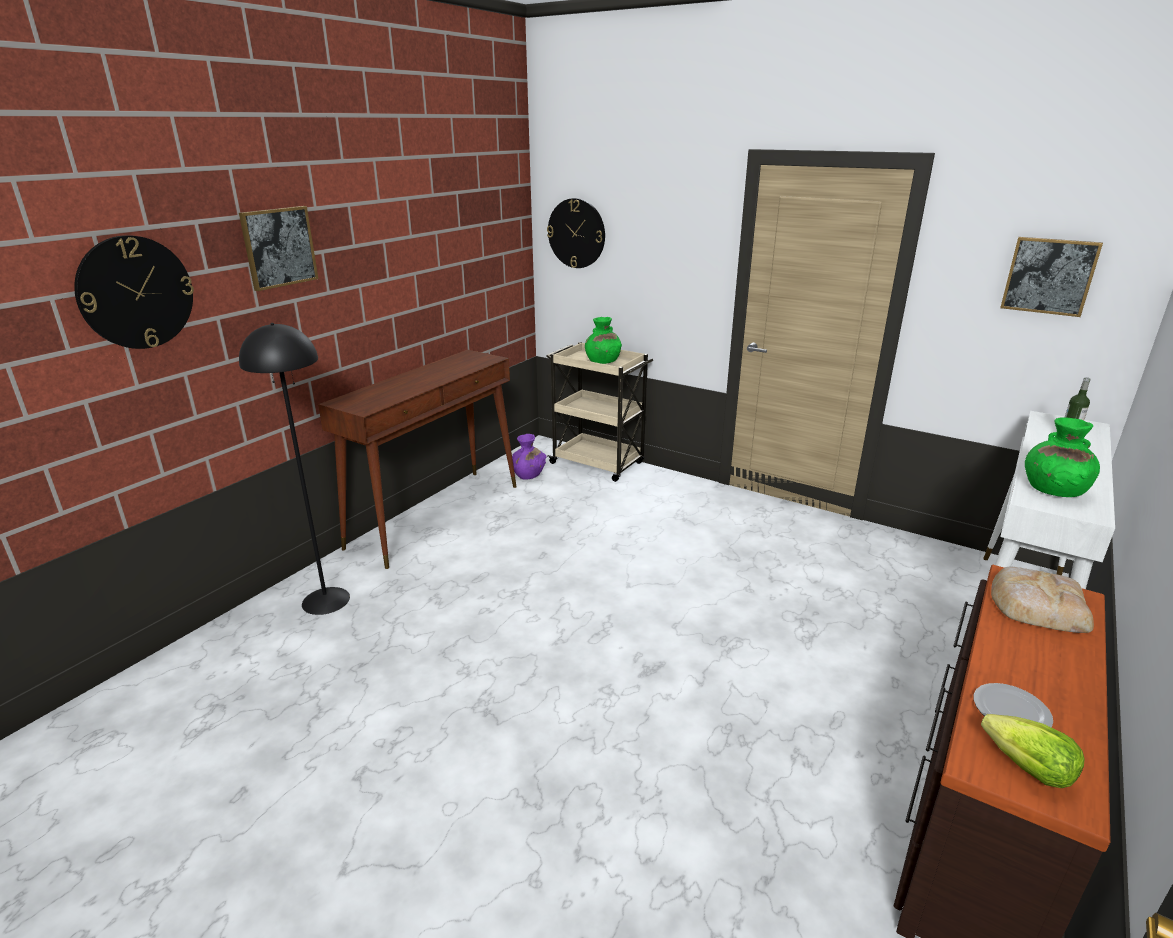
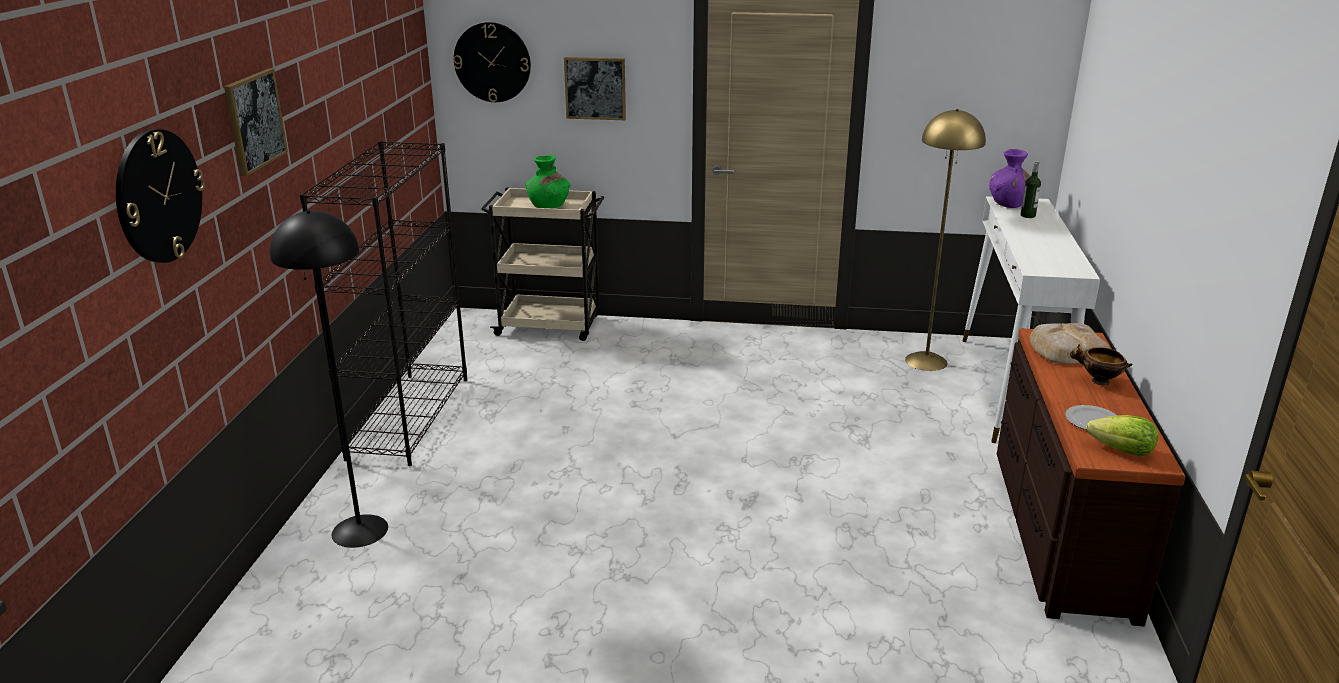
camera: 25 degrees left, 0 degrees up
brown console table [318,350,517,569] -> black bookcase [300,141,467,466]
purple vase [512,434,547,480] -> purple vase moved to [989,149,1031,208]
picture [1000,237,1103,317] -> picture moved to [564,57,626,120]
green vase [1025,417,1100,497] -> none
none -> yellow floor lamp [905,109,986,371]
none -> bowl [1070,344,1133,386]

